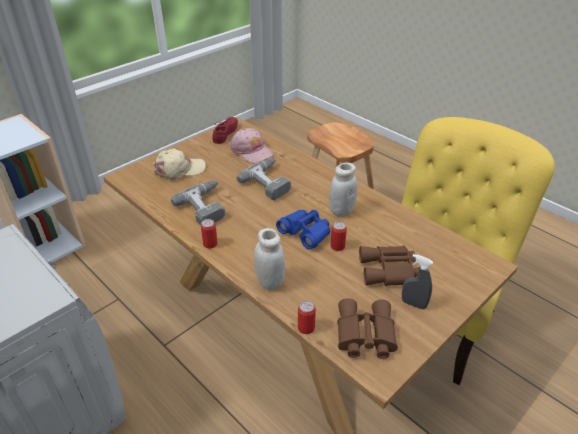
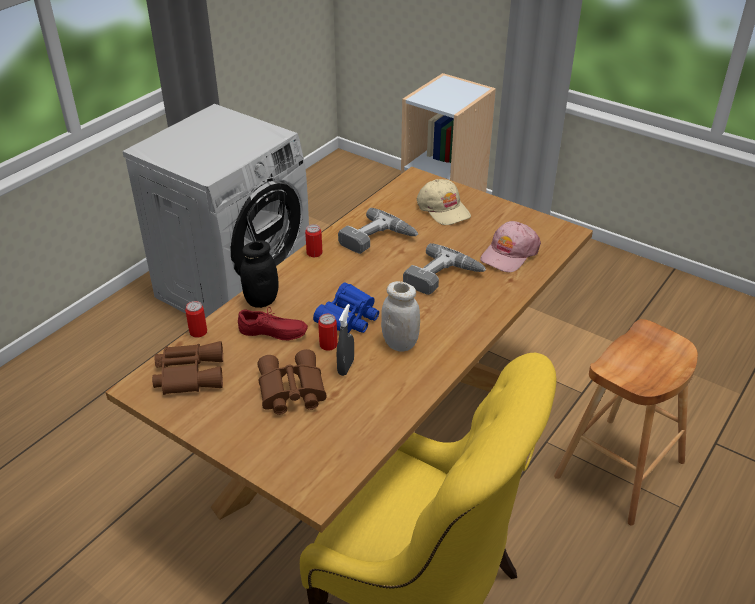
camera: 80 degrees right, 0 degrees up
red shoe [213,117,238,144] -> red shoe moved to [238,307,308,340]
white jar [254,228,285,290] -> black jar [240,240,279,308]
grey spray bottle [402,254,433,309] -> grey spray bottle moved to [337,304,354,376]

